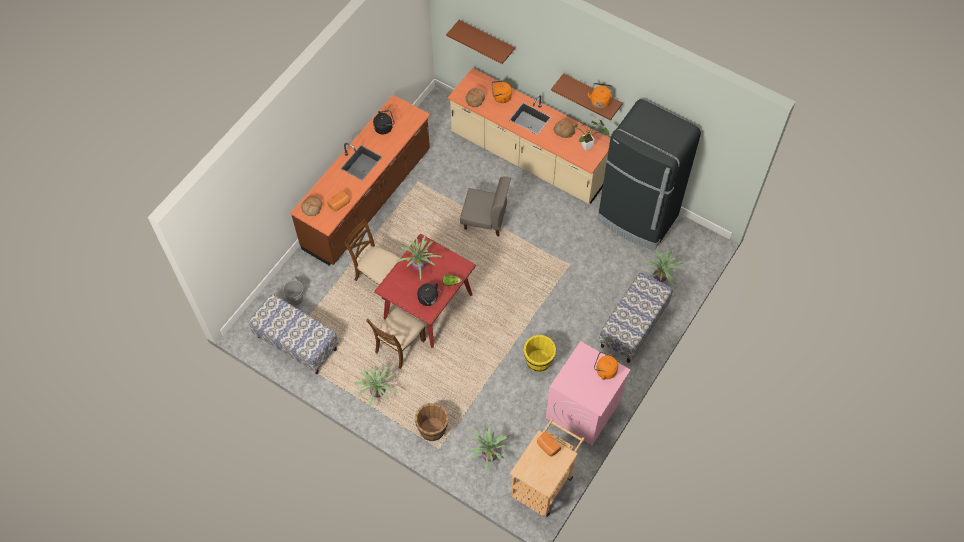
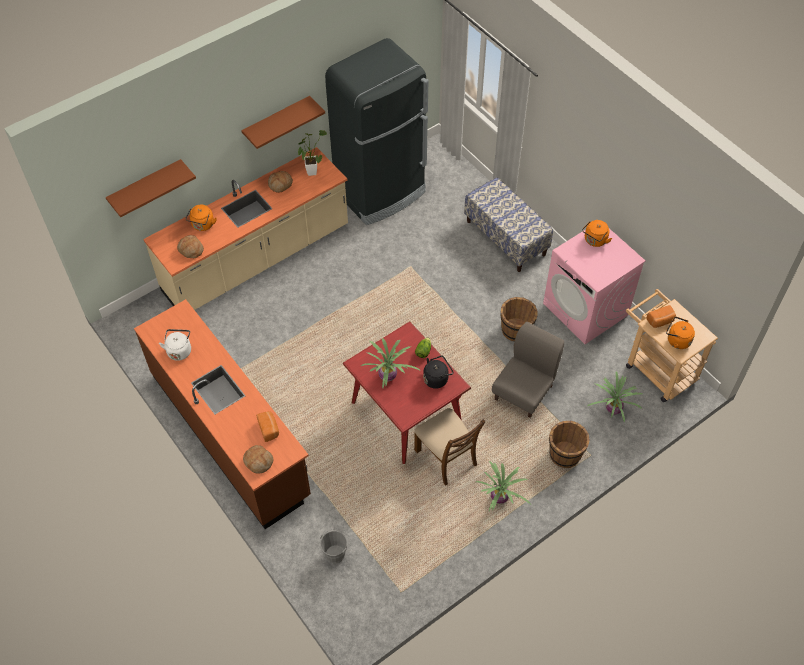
camera: 70 degrees left, 5 degrees down
bench [249,294,338,374] -> none
brown chair [344,219,400,300] -> none
black kettle [373,110,394,135] -> white kettle [159,329,191,361]
grey chair [460,176,511,236] -> grey chair moved to [492,322,564,418]
yellow bucket [523,335,556,372] -> brown bucket [500,297,538,341]
orange kettle [587,83,612,109] -> orange kettle moved to [666,317,695,349]
potted plant [643,249,686,286] -> none

